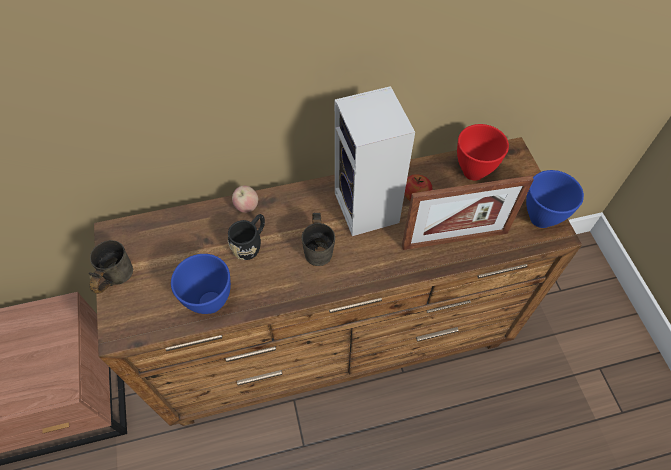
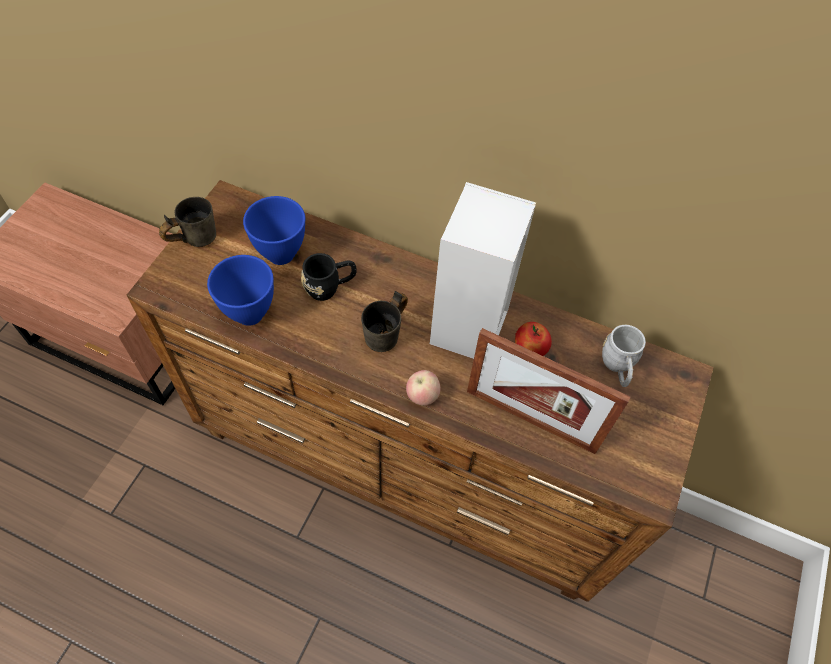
camera: 35 degrees right, 0 degrees up
apple [232,186,258,213] -> apple moved to [406,370,440,406]
red bowl [457,124,509,181] -> grey mug [602,325,646,387]
blue bowl [526,170,584,228] -> blue bowl moved to [243,196,305,265]

